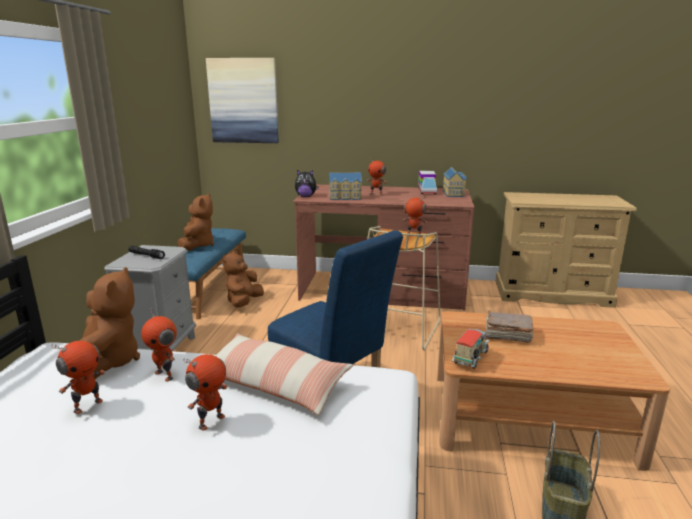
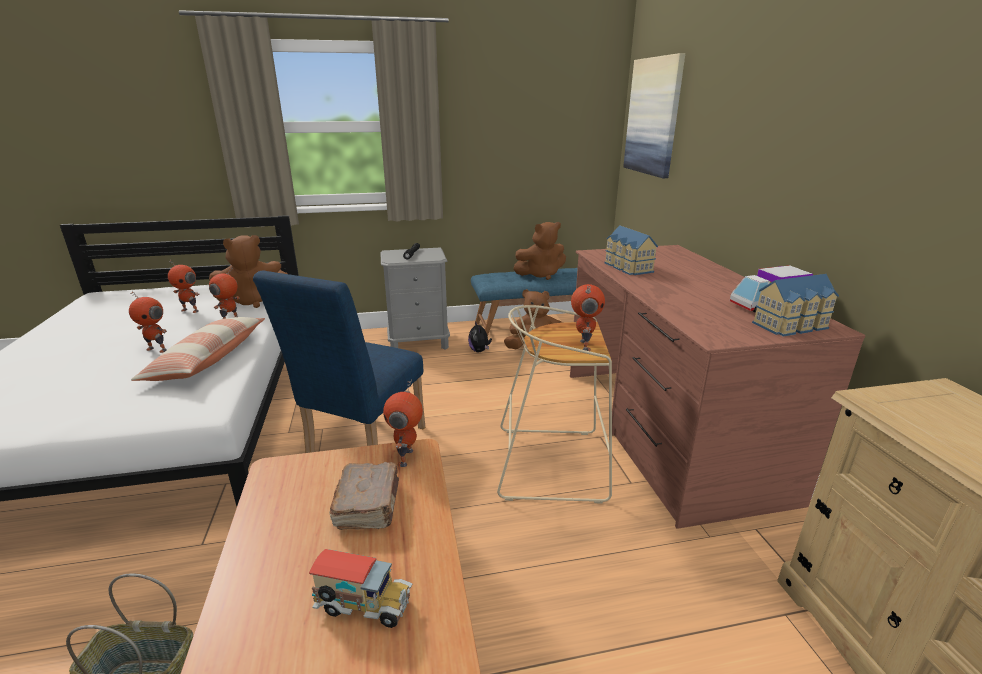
camera: 70 degrees right, 5 degrees up
plush toy [295,170,319,197] -> plush toy moved to [468,321,492,352]
toy robot [367,158,387,196] -> toy robot moved to [383,380,423,467]
toy truck [452,328,490,369] -> toy truck moved to [309,549,412,628]

